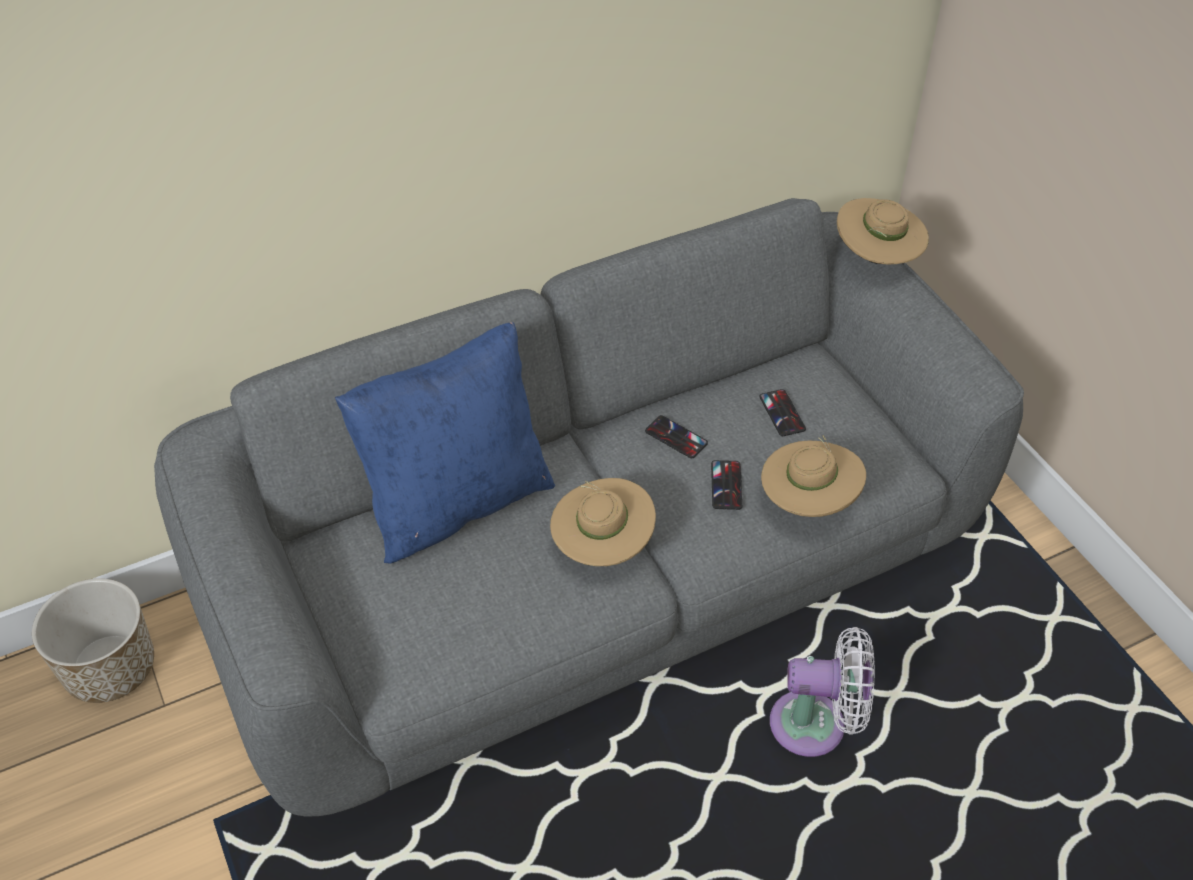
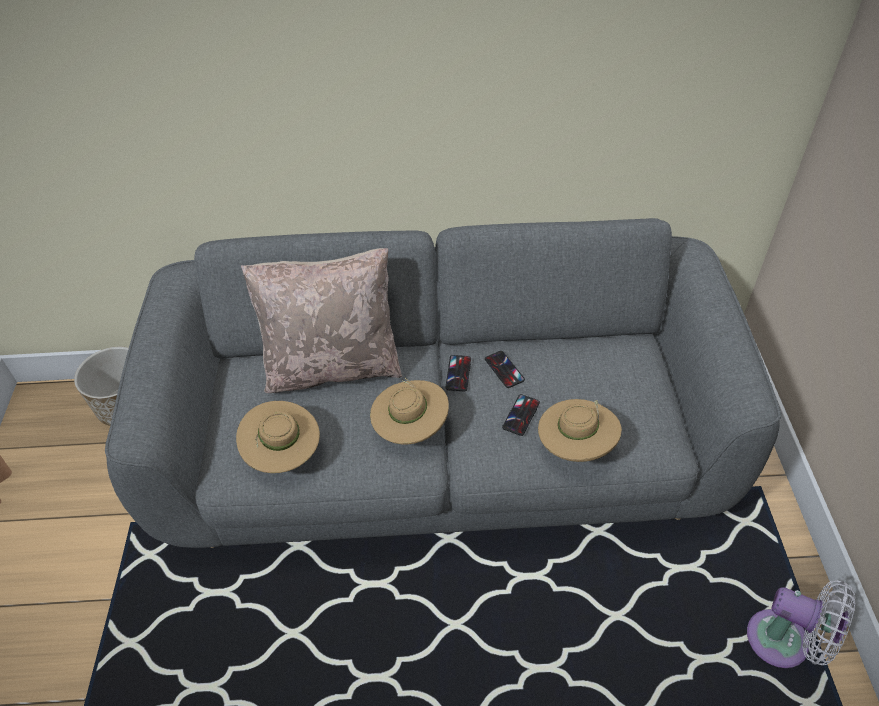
camera: 25 degrees right, 0 degrees up
blue pillow [335,322,555,564] -> beige pillow [241,248,402,393]
phone [759,389,806,436] -> phone moved to [445,355,471,392]
white fan [770,627,875,757] -> white fan moved to [747,580,856,668]
beige hat [837,198,929,264] -> beige hat moved to [236,401,320,473]

